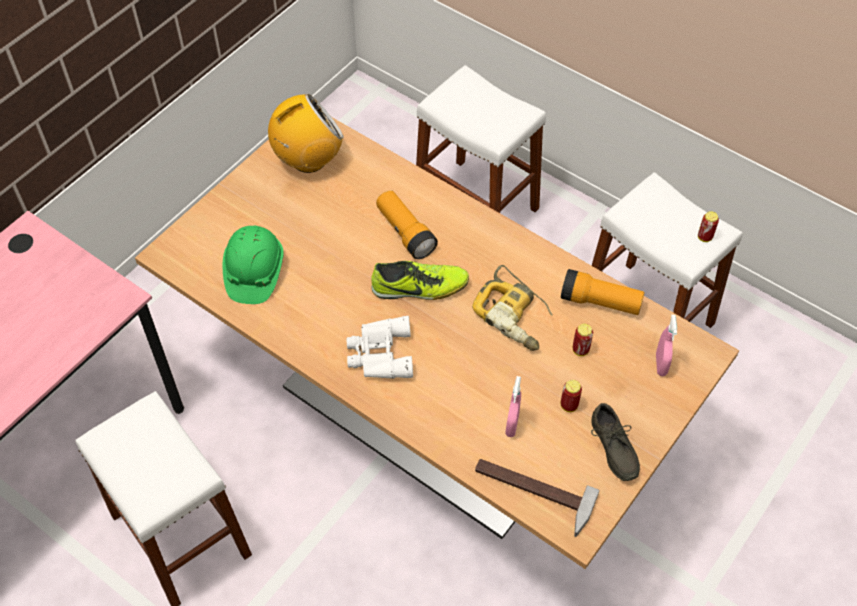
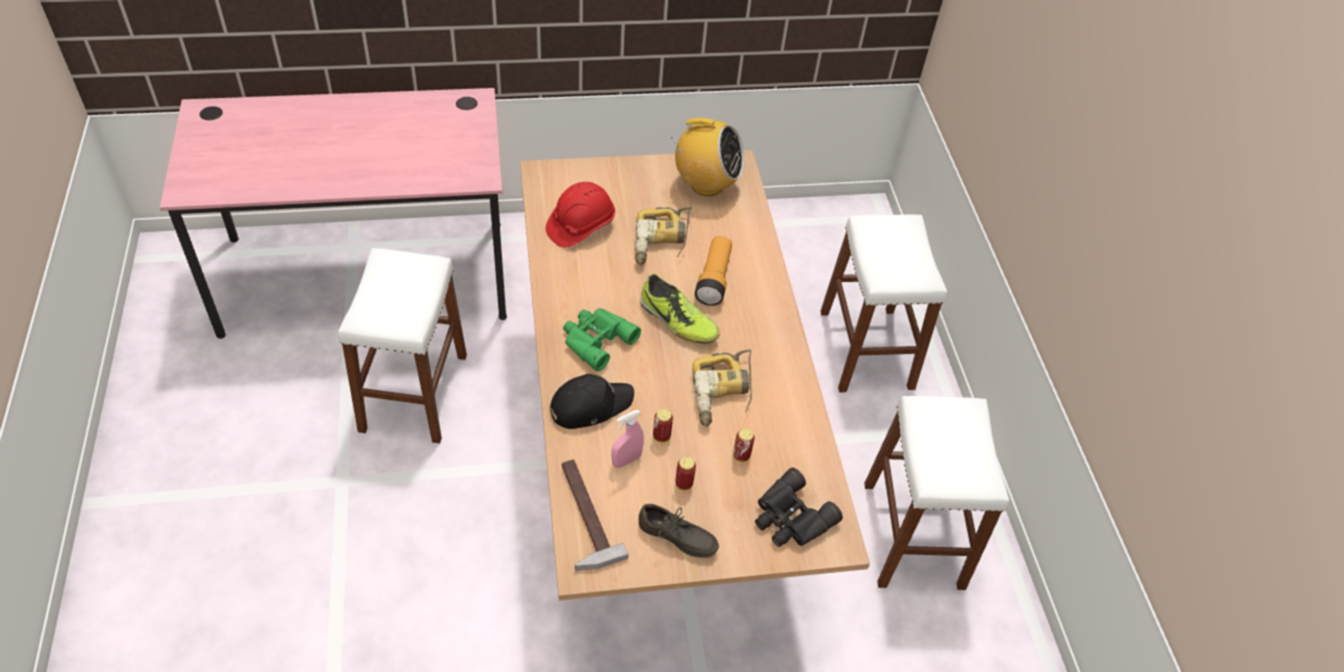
camera: 40 degrees right, 5 degrees down
green hard hat [223,226,284,304] -> red hard hat [545,182,615,248]
white binoculars [347,316,413,379] -> green binoculars [563,309,641,371]
flashlight [561,269,645,315] -> none
grey shoe [591,403,640,481] -> grey shoe turned 90 degrees counterclockwise [639,504,719,558]
pink spray bottle [656,315,677,376] -> black binoculars [755,467,843,547]
can [698,211,719,242] -> can moved to [653,409,673,443]
none -> black cap [550,374,634,429]
none -> power drill [635,207,692,265]

